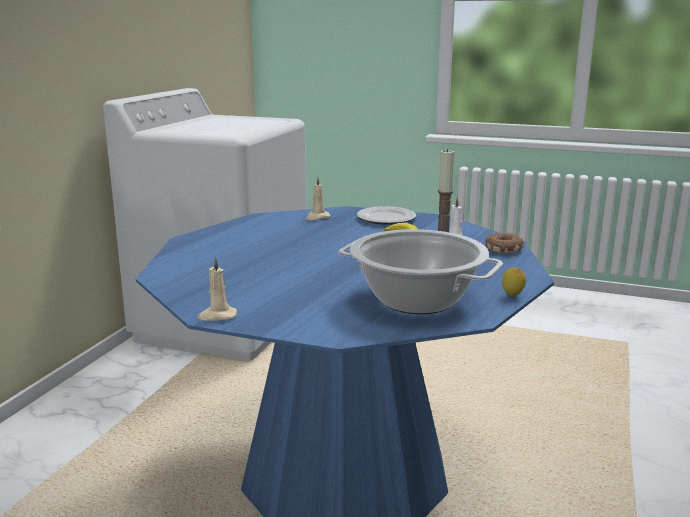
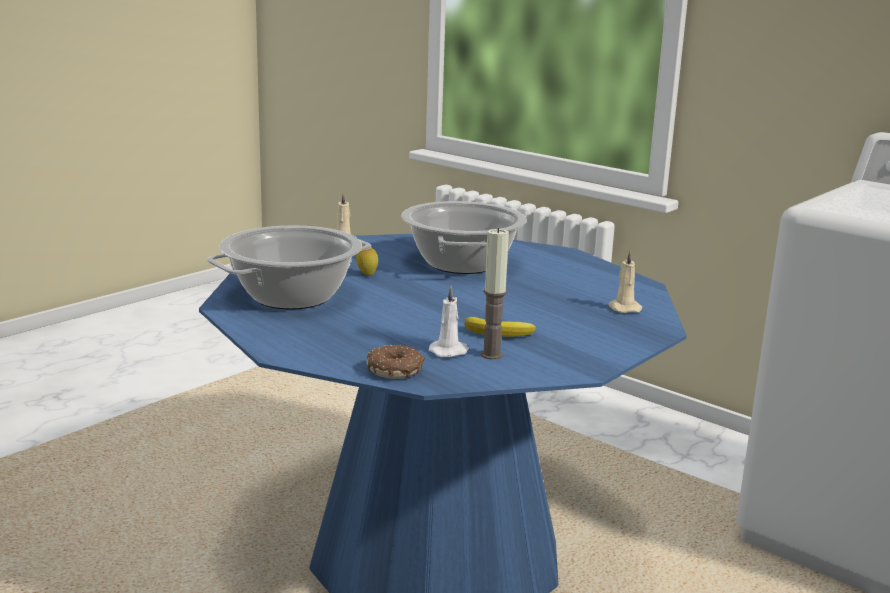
camera: 110 degrees right, 0 degrees up
plate [357,206,416,225] -> none
lemon [502,268,526,296] -> lemon moved to [356,246,378,276]
none -> cooking pot [401,201,527,274]

